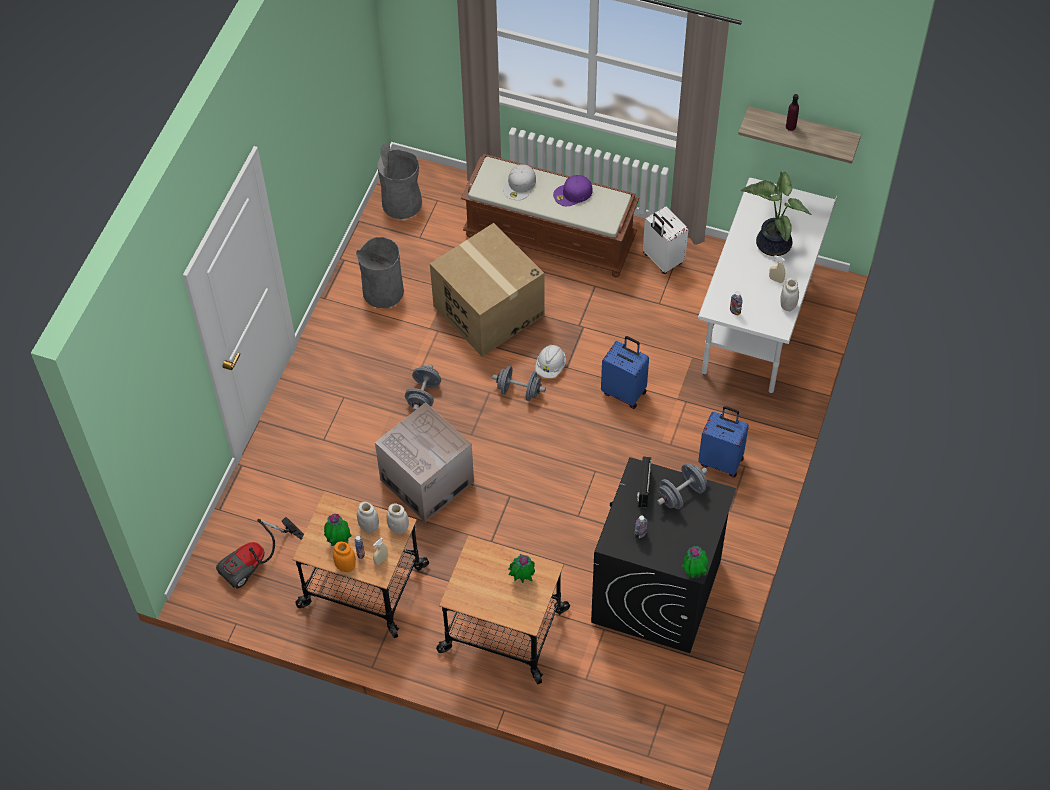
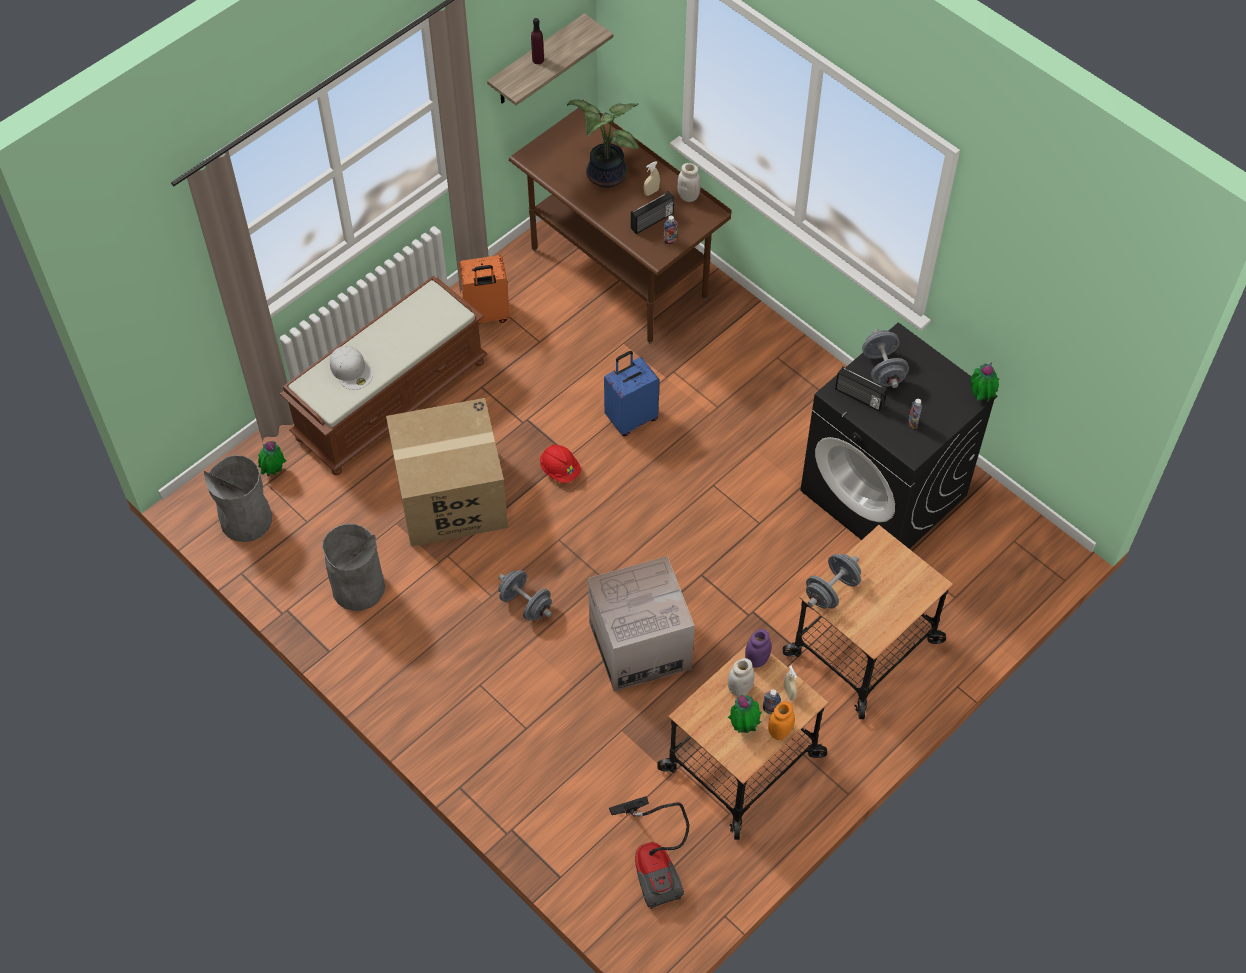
camera: 65 degrees left, 0 degrees up
white jar [387,503,409,534] -> purple jar [745,629,771,668]
grey dumbbell [492,366,546,401] -> grey dumbbell moved to [806,554,861,609]
potted plant [508,554,535,583] -> potted plant moved to [258,441,287,476]
white hard hat [535,344,566,378] -> red hard hat [540,444,581,483]
purple cap [553,175,593,206] -> none
white suitcase [643,206,688,274] -> orange suitcase [459,255,510,323]
white desk [698,178,837,394] -> brown desk [509,100,732,344]
blue suitcase [698,406,749,478] -> none
none -> radio [631,191,674,234]

